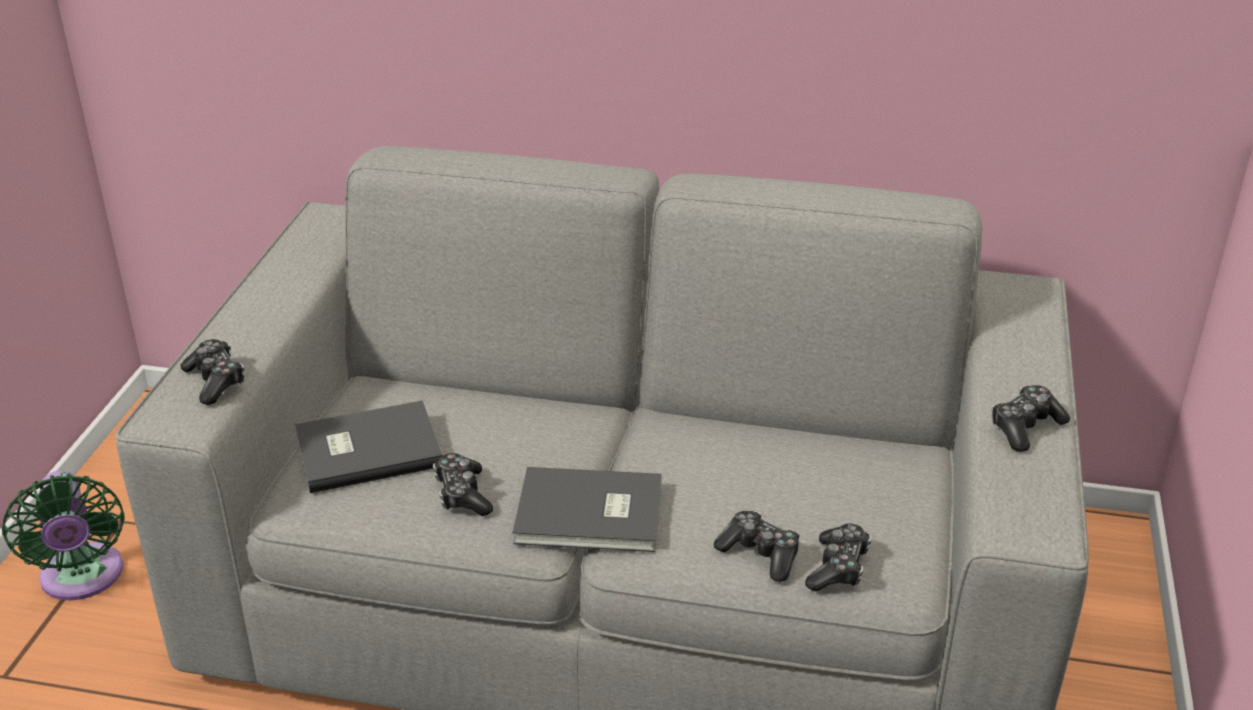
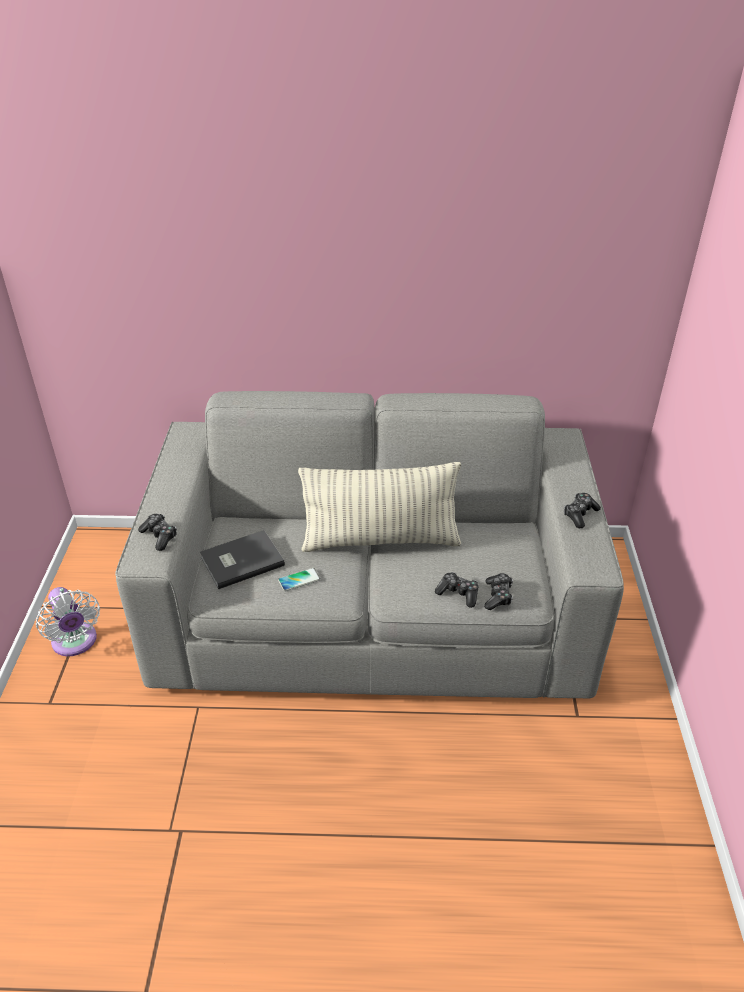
camera: 10 degrees left, 5 degrees up
green fan [2,471,124,601] -> white fan [36,587,100,656]
game controller [433,453,493,516] -> phone [278,568,320,591]
grey book [512,467,661,552] -> none
none -> pillow [298,462,461,552]

